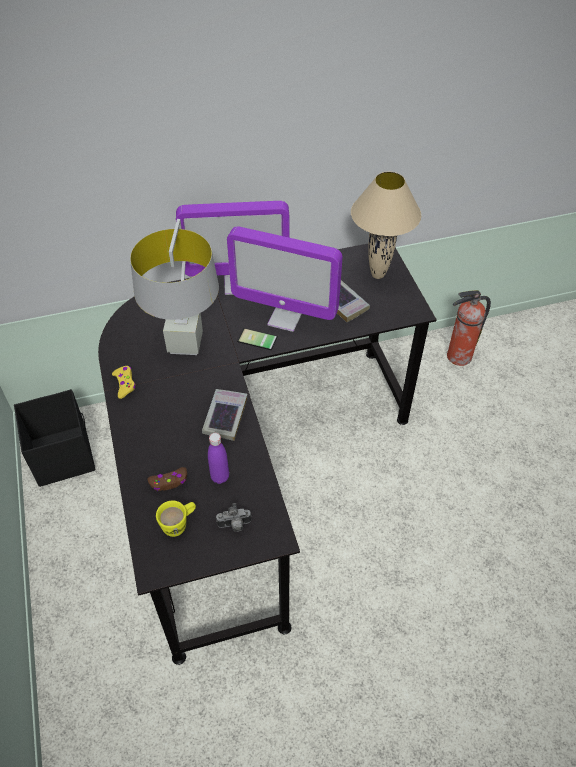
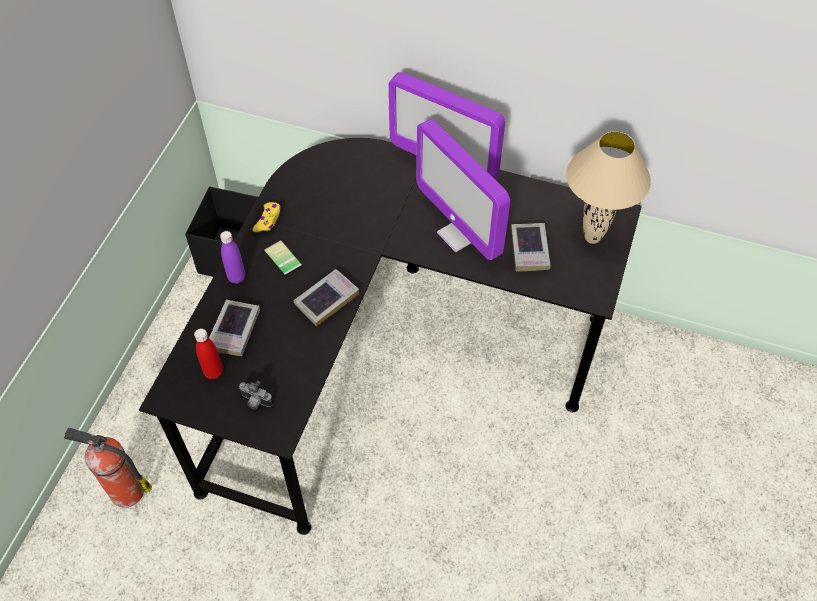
camera: 35 degrees right, 5 degrees up
grey table lamp [130,219,219,355] -> none
brown game controller [147,467,187,491] -> book [209,300,260,356]
yellow mug [156,501,196,537] -> red bottle [194,328,223,379]
purple bottle [208,433,229,484] -> purple bottle moved to [220,231,245,284]
phone [237,328,278,350] -> phone moved to [263,239,303,276]
fire extinguisher [447,290,491,366] -> fire extinguisher moved to [64,428,152,508]

